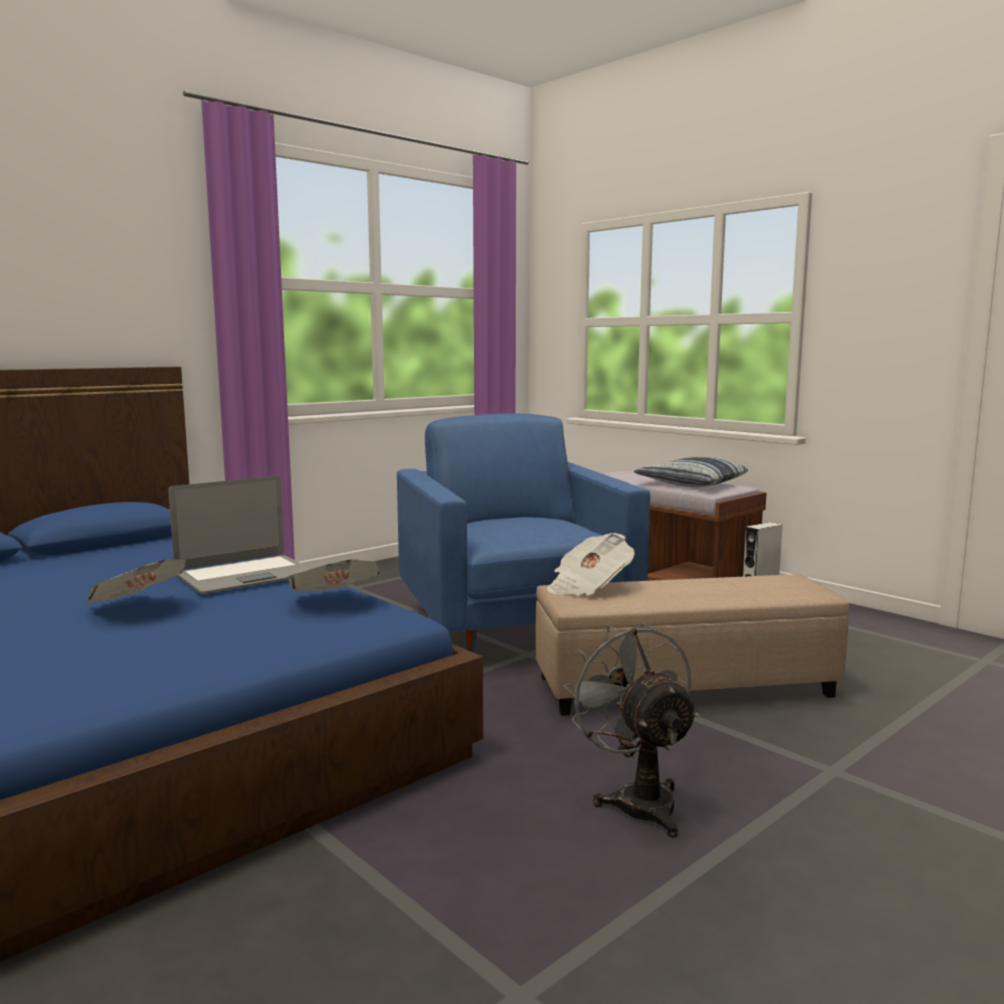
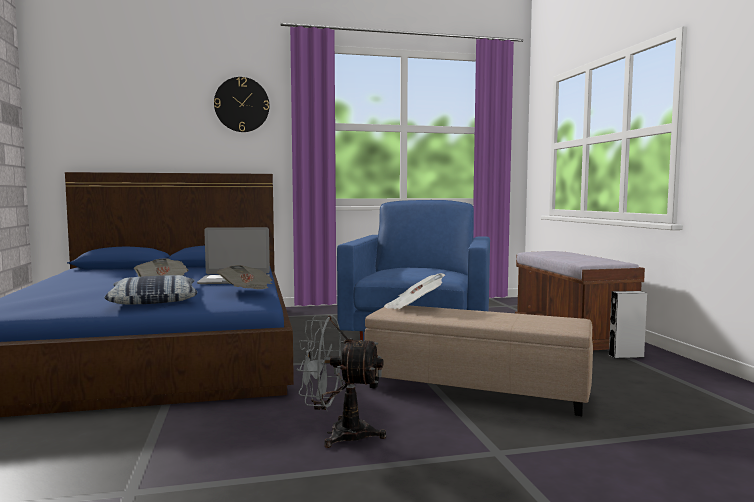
camera: 30 degrees right, 5 degrees down
grey fan [564,623,700,838] -> grey fan turned 90 degrees counterclockwise [296,315,386,448]
pillow [634,457,748,487] -> pillow moved to [105,275,198,304]
none -> wall clock [214,77,269,132]

